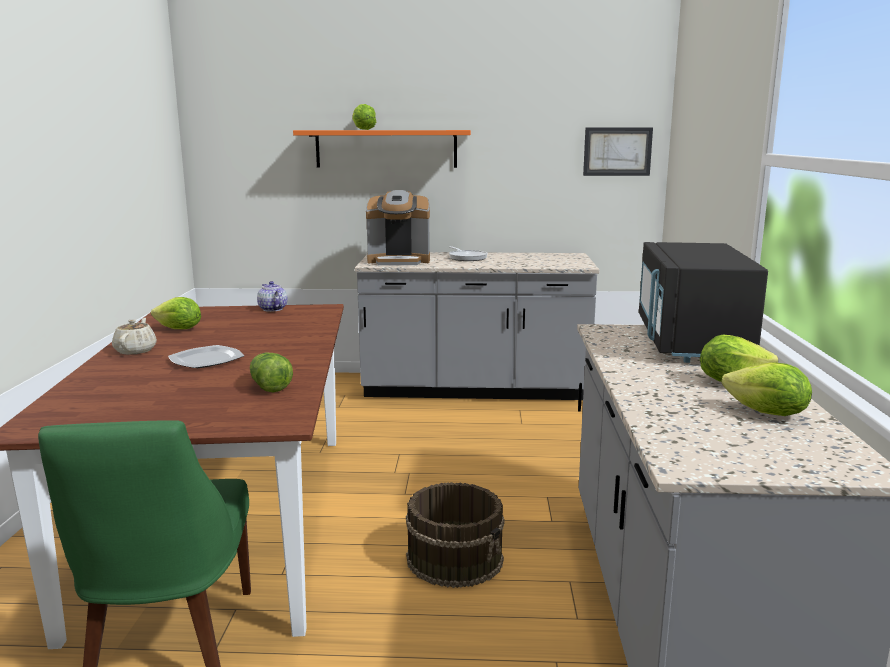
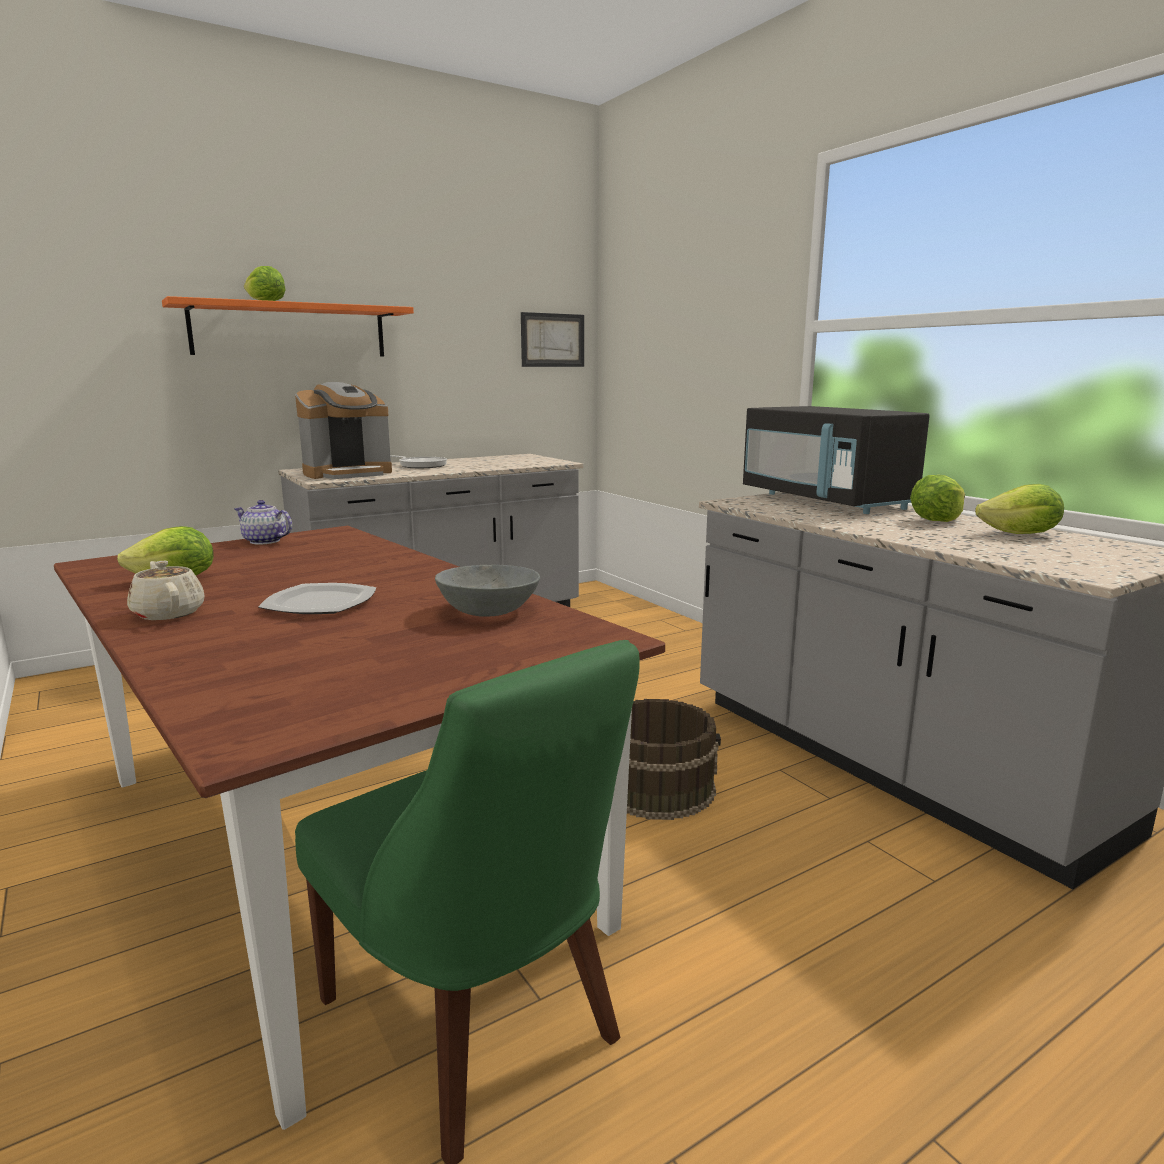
camera: 35 degrees left, 0 degrees up
lettuce [250,353,293,393] -> grey bowl [435,565,540,617]

